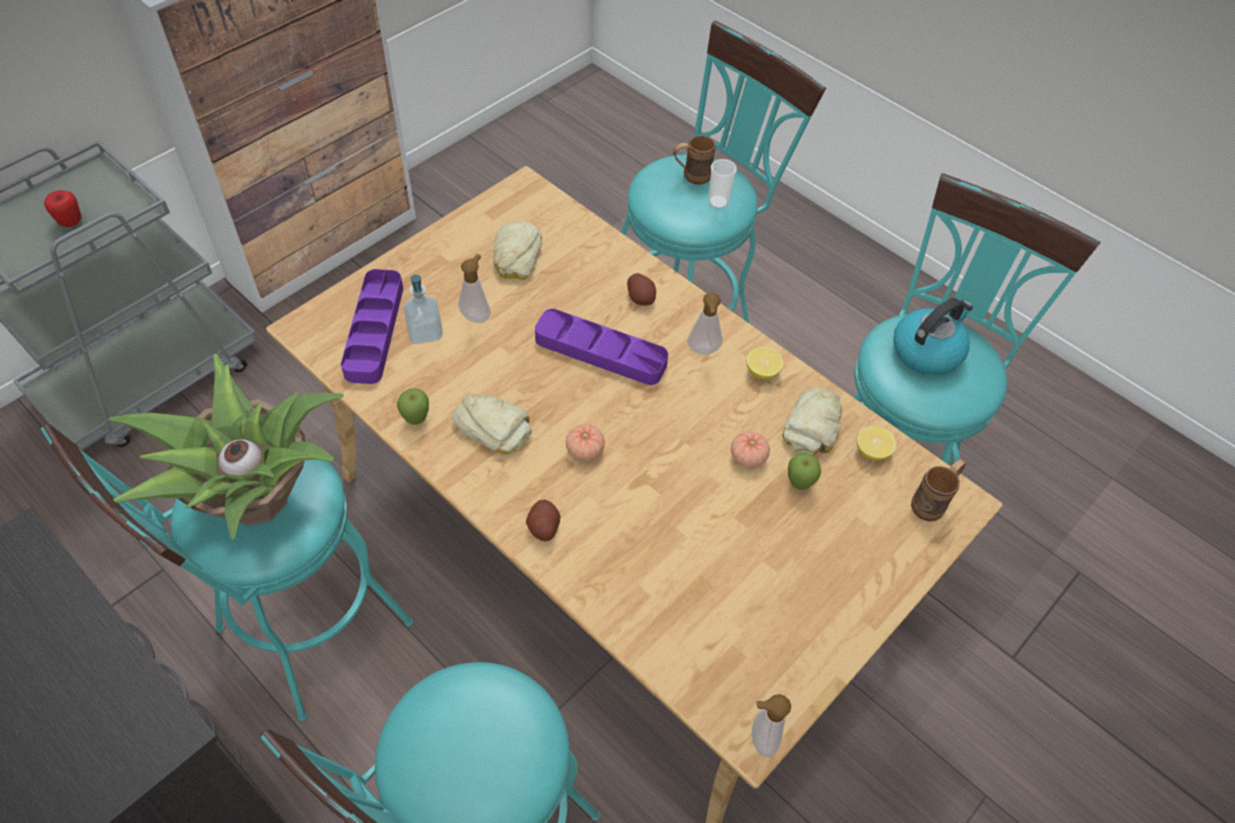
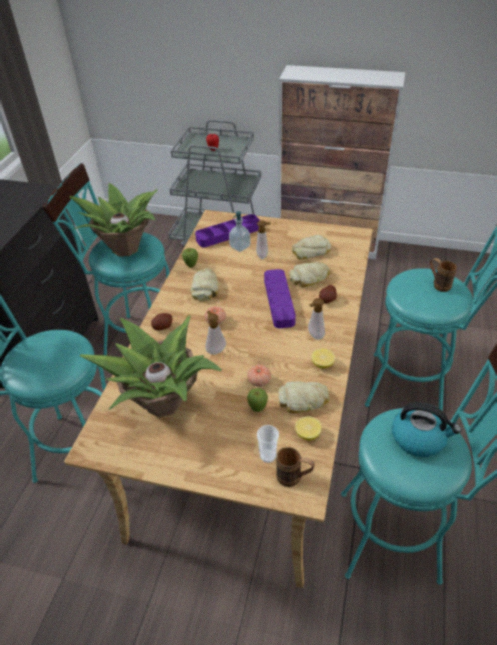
camera: 65 degrees right, 10 degrees down
cup [709,159,737,209] -> cup moved to [257,425,279,463]
soap dispenser [752,694,791,757] -> soap dispenser moved to [205,310,226,355]
none -> potted plant [80,315,222,417]
none -> bread [290,262,330,287]

